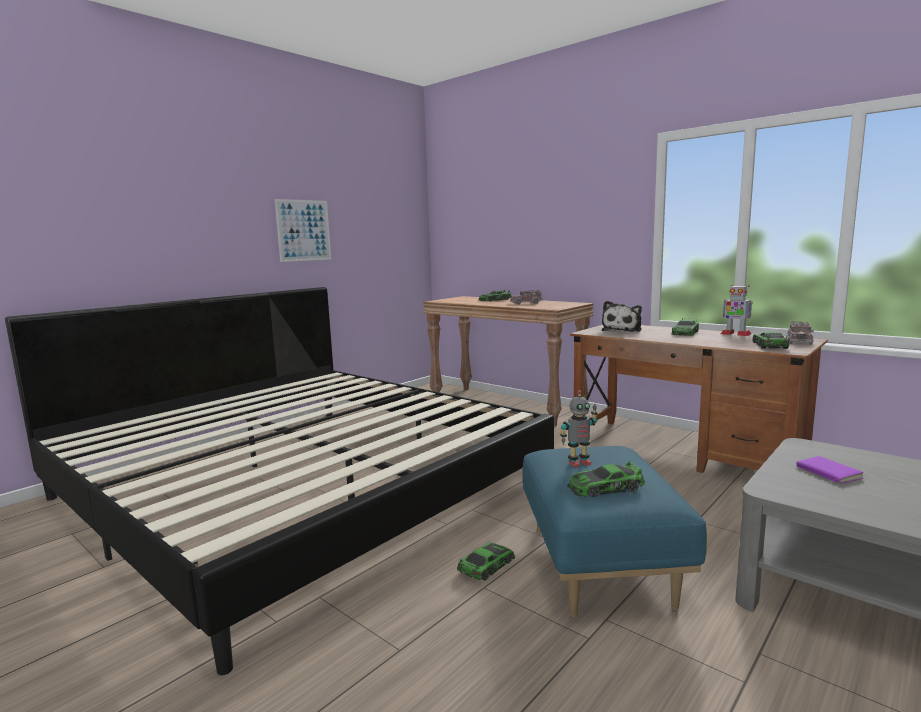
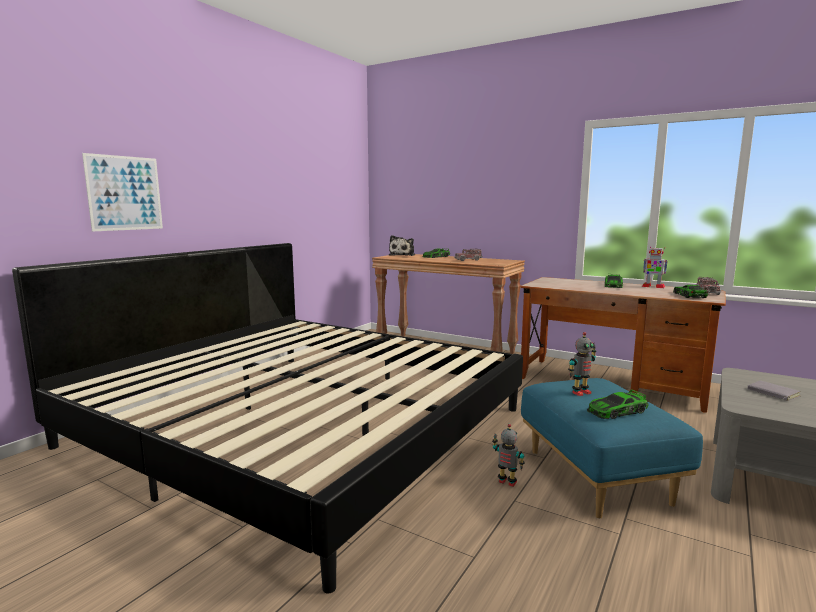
camera: 10 degrees left, 0 degrees up
picture [275,199,331,262] -> picture moved to [82,153,163,232]
toy car [457,543,515,581] -> toy robot [492,424,525,487]
plush toy [602,301,642,332] -> plush toy moved to [389,235,415,256]
purple book [796,456,864,484] -> grey book [748,381,800,401]

